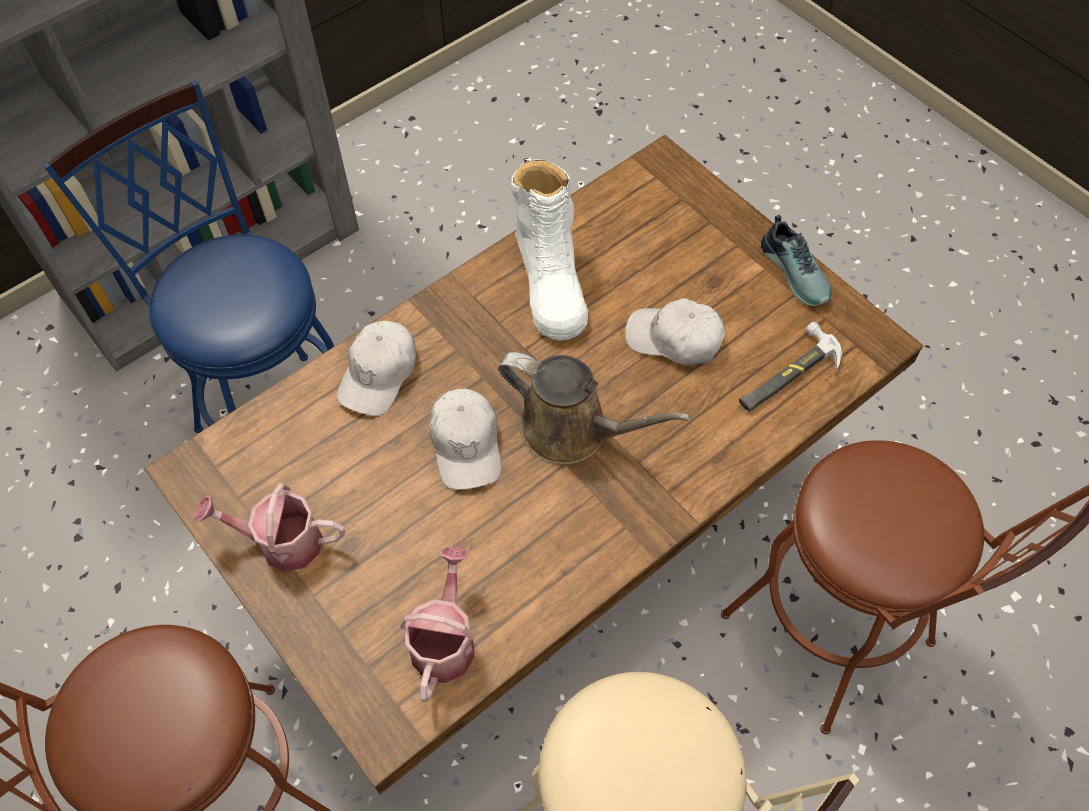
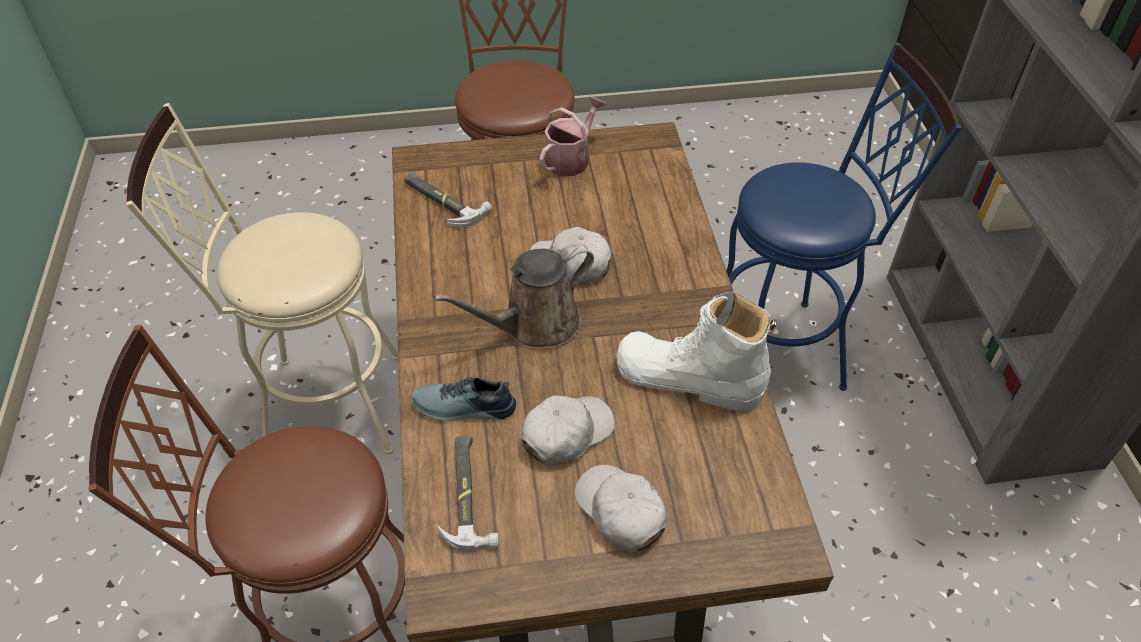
camera: 120 degrees right, 10 degrees down
white cap [337,321,416,416] -> white cap moved to [575,465,667,552]
watering can [400,547,475,702] -> hammer [404,172,493,227]
shoe [761,215,832,306] -> shoe moved to [412,377,516,421]

